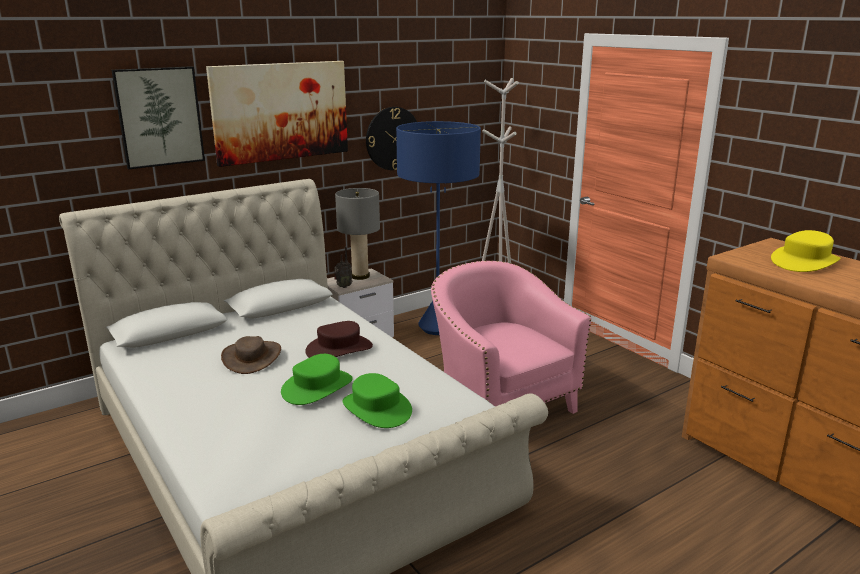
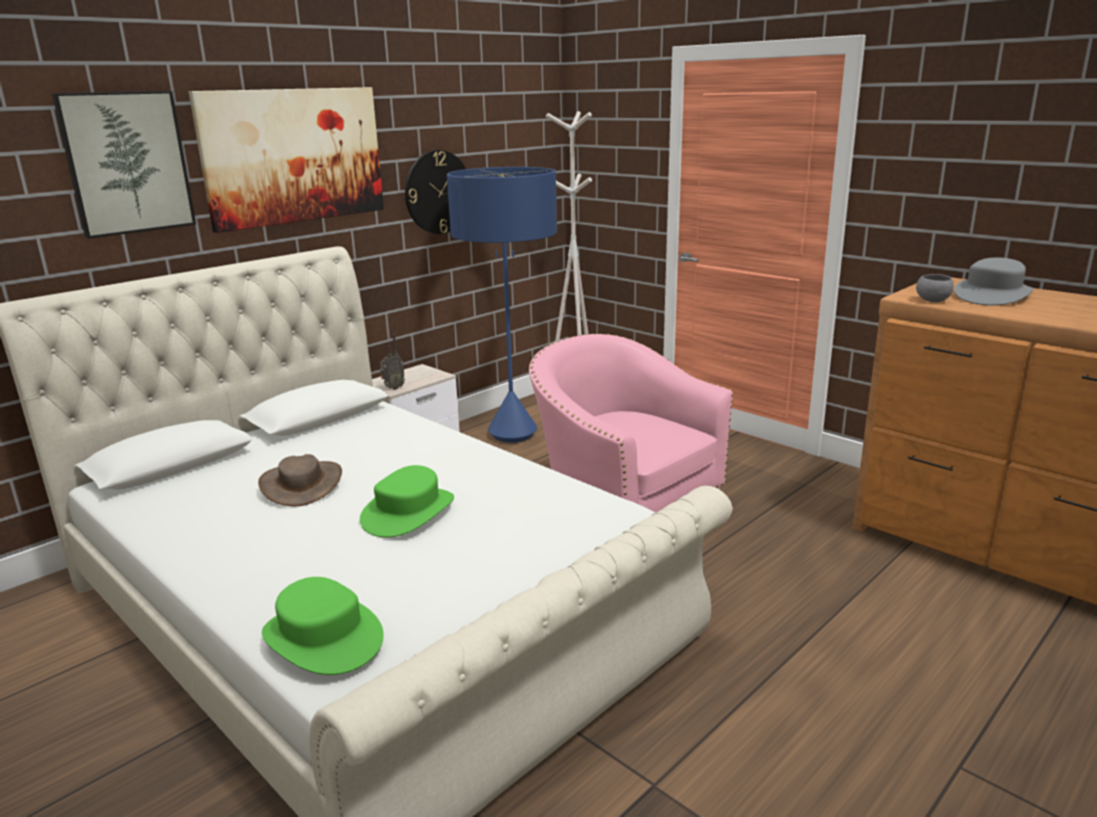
camera: 10 degrees left, 0 degrees up
brown hat [305,321,373,358] -> none
grey table lamp [335,188,380,280] -> none
green hat [343,373,412,428] -> green hat moved to [262,577,384,675]
yellow hat [771,230,841,272] -> grey hat [954,257,1034,306]
none -> grey bowl [916,274,954,302]

